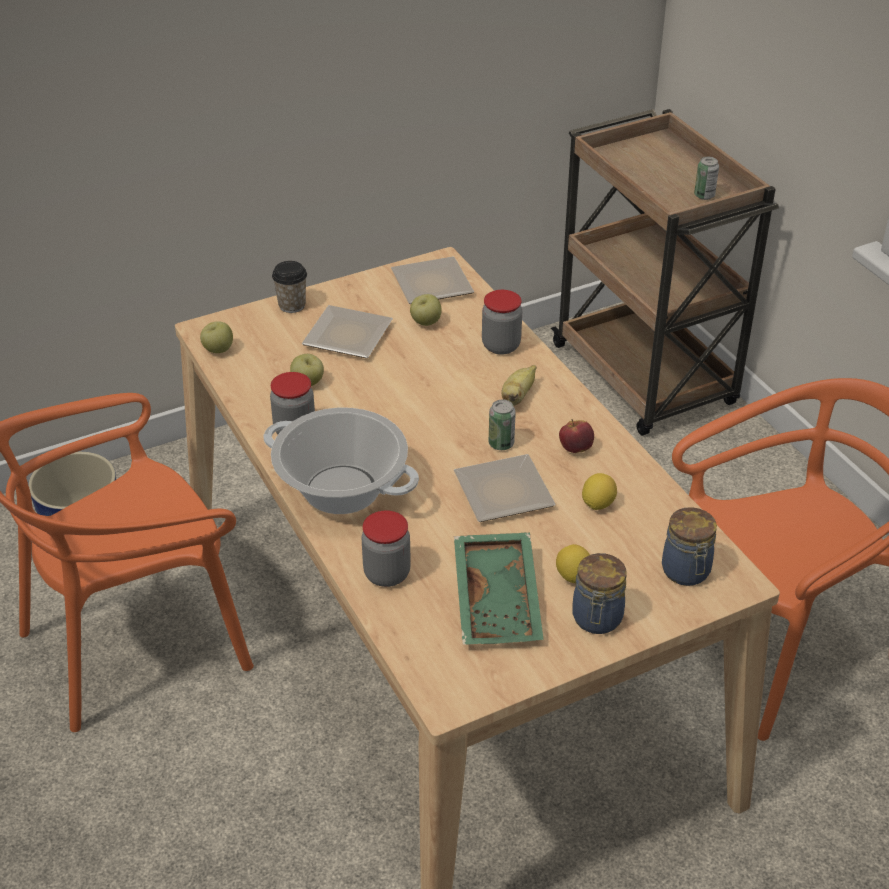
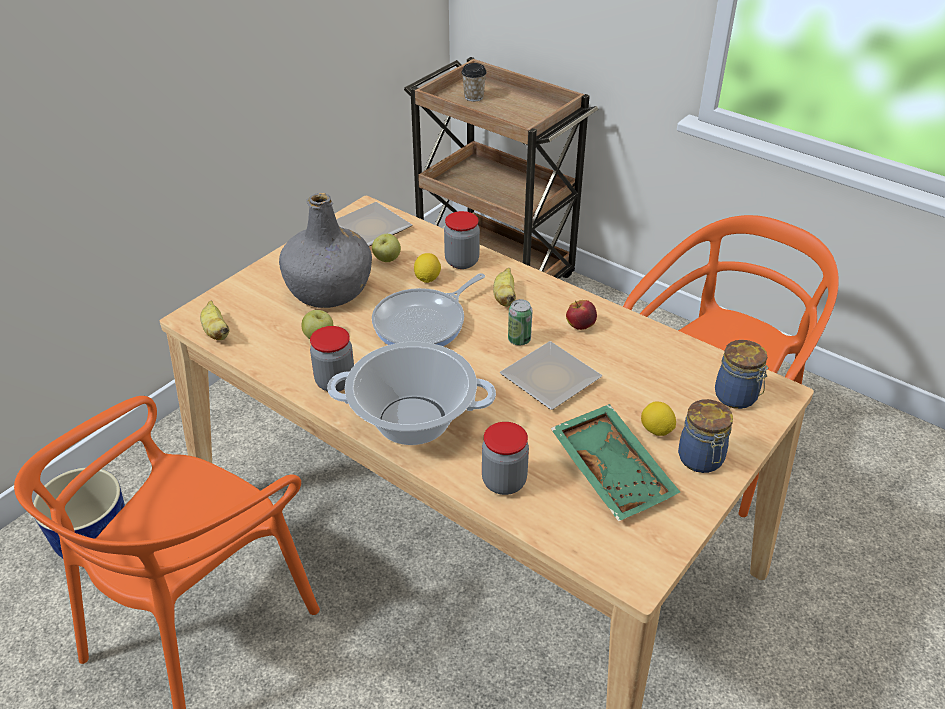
camera: 25 degrees left, 0 degrees up
apple [200,321,233,353] -> banana [200,301,230,340]
cup [272,261,307,313] -> cup moved to [461,63,487,101]
plate [302,305,393,358] -> grey bottle [279,193,372,308]
lemon [582,473,617,510] -> lemon moved to [414,253,441,283]
can [694,157,719,200] -> none
none -> frying pan [372,273,485,346]

